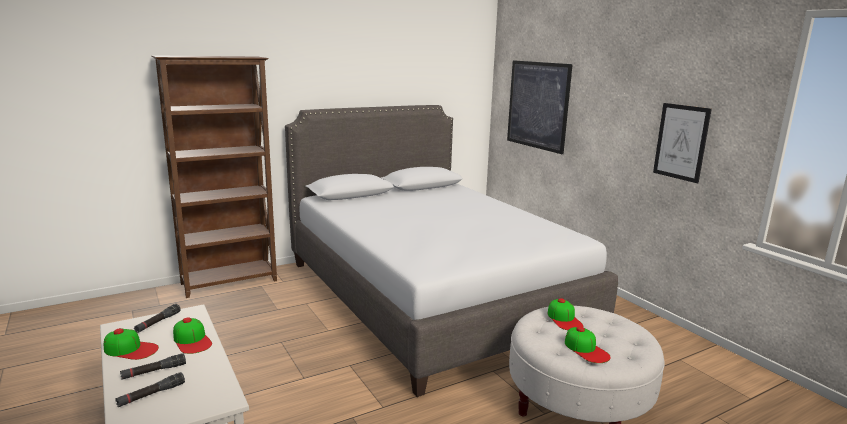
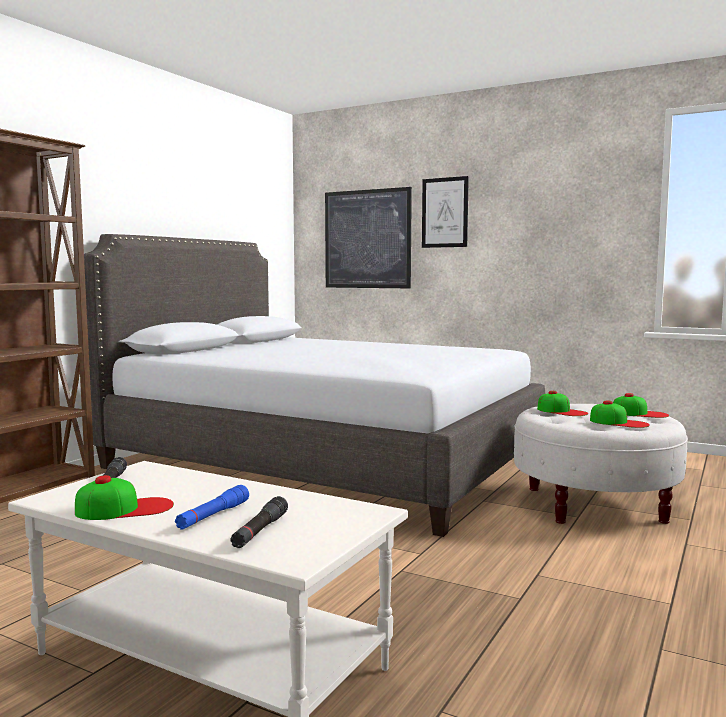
camera: 30 degrees left, 10 degrees down
black flashlight [120,353,186,380] -> blue flashlight [175,485,249,530]
cap [173,317,212,354] -> cap moved to [613,393,669,418]
picture [653,103,712,183] -> picture moved to [422,176,469,248]

